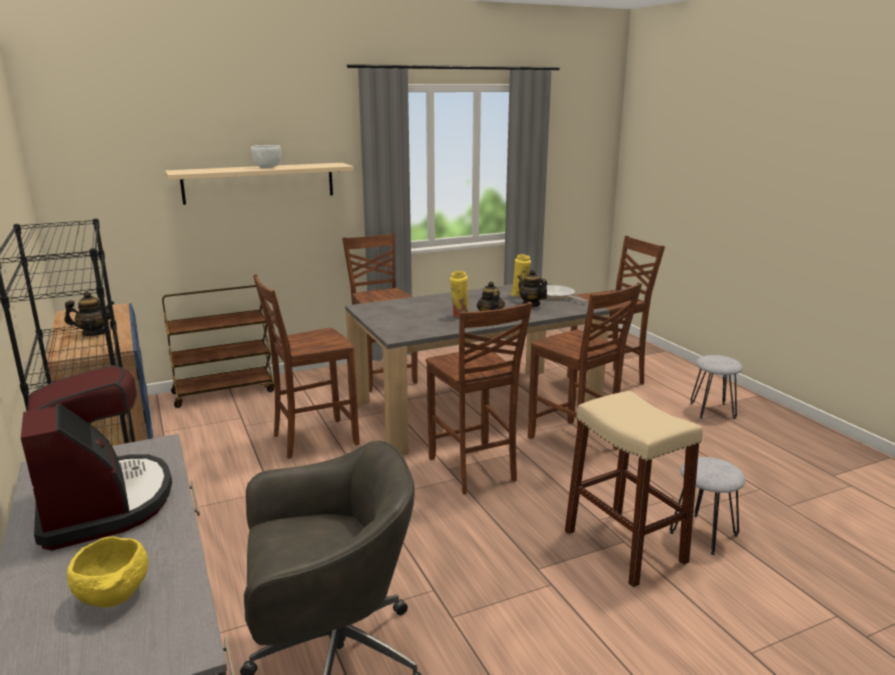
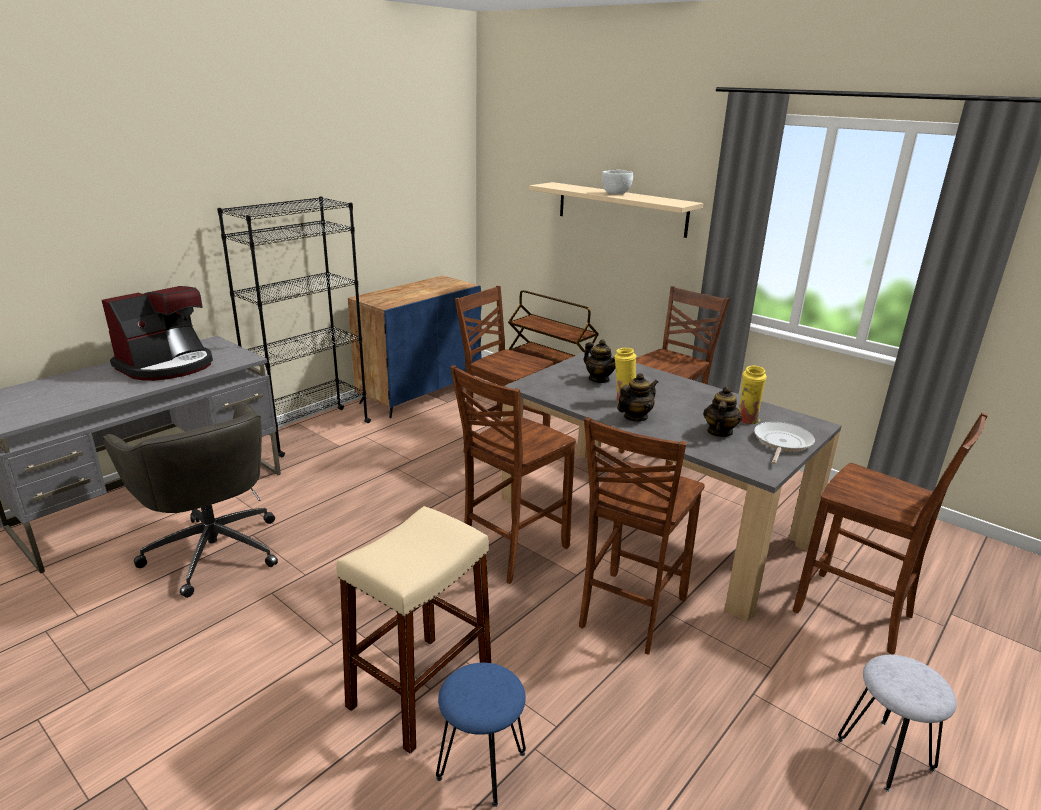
camera: 65 degrees right, 5 degrees up
teapot [65,292,115,336] -> teapot moved to [584,339,616,383]
yellow bowl [67,536,148,608] -> none
grey stool [670,457,746,555] -> blue stool [436,663,526,807]

